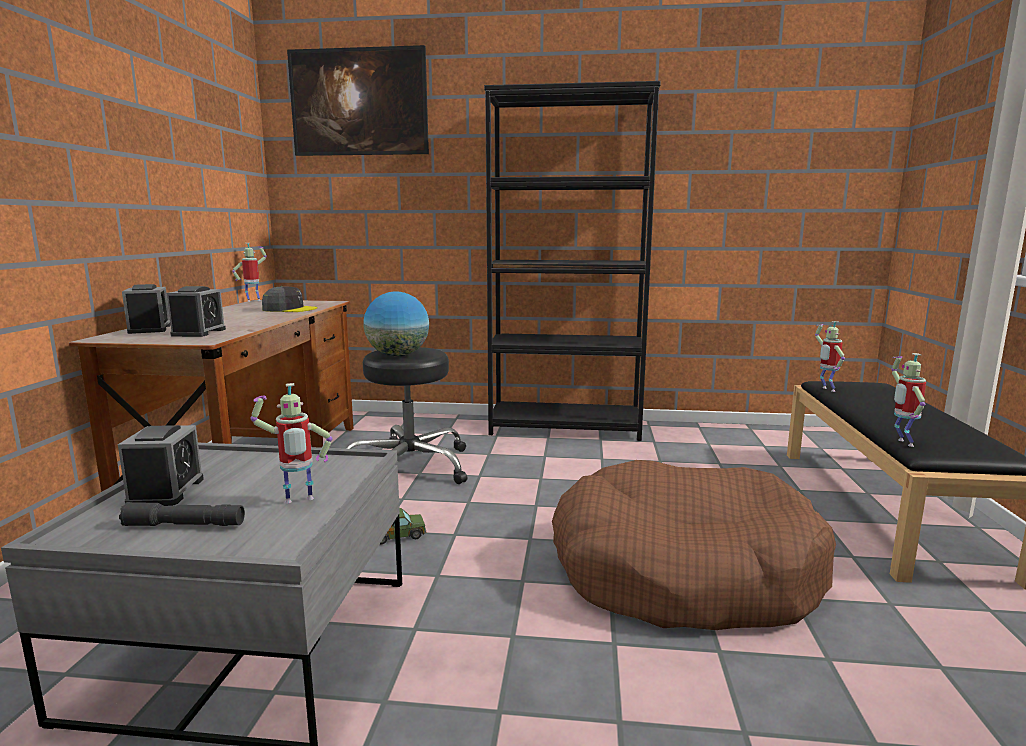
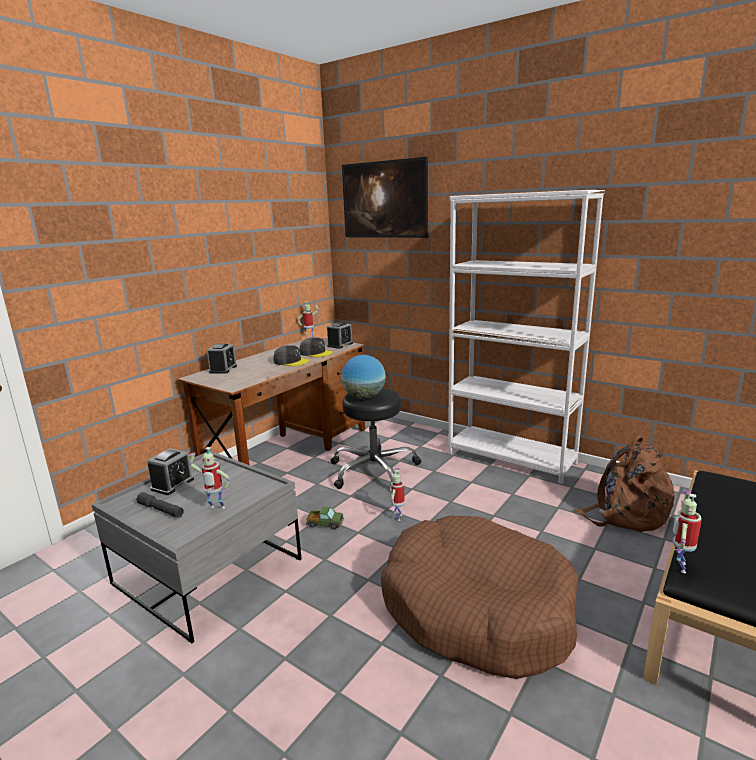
camera: 30 degrees right, 5 degrees up
alarm clock [167,286,226,337] -> alarm clock moved to [327,322,353,349]
black bookcase [484,81,661,441] -> white bookcase [448,190,605,484]
toy robot [815,321,845,392] -> toy robot moved to [390,468,405,521]
none -> grey cap [274,345,310,366]
none -> brown backpack [574,435,675,532]

